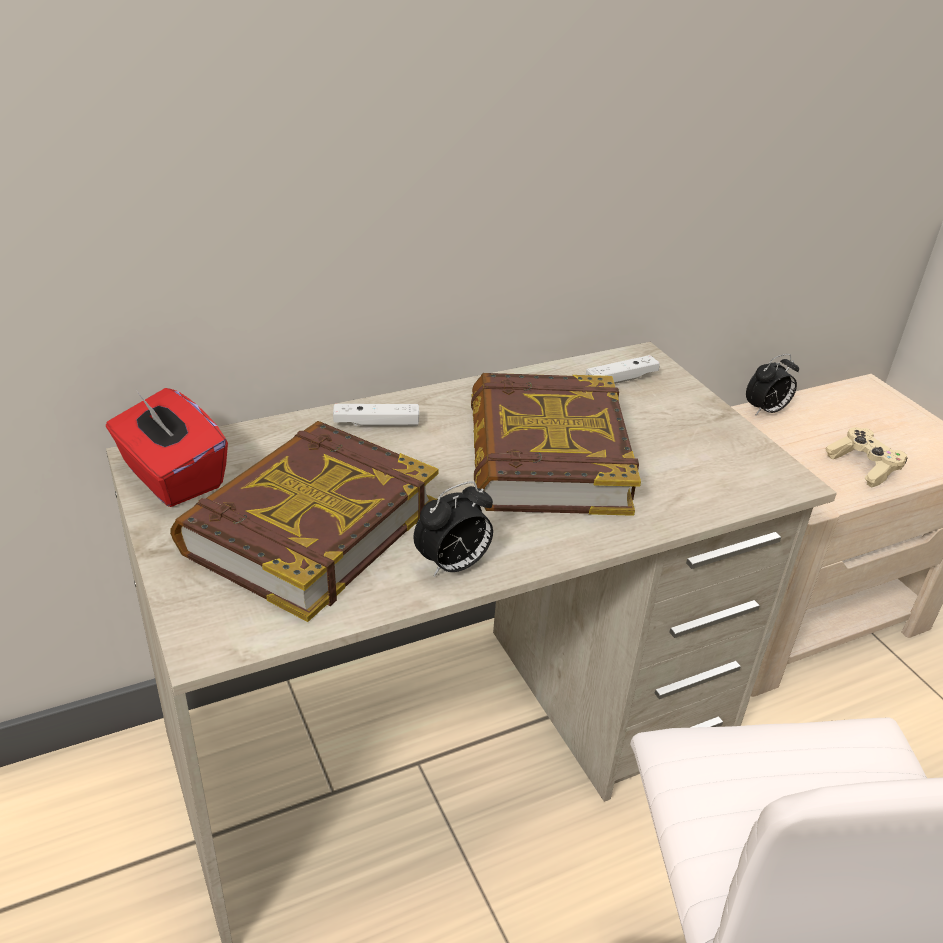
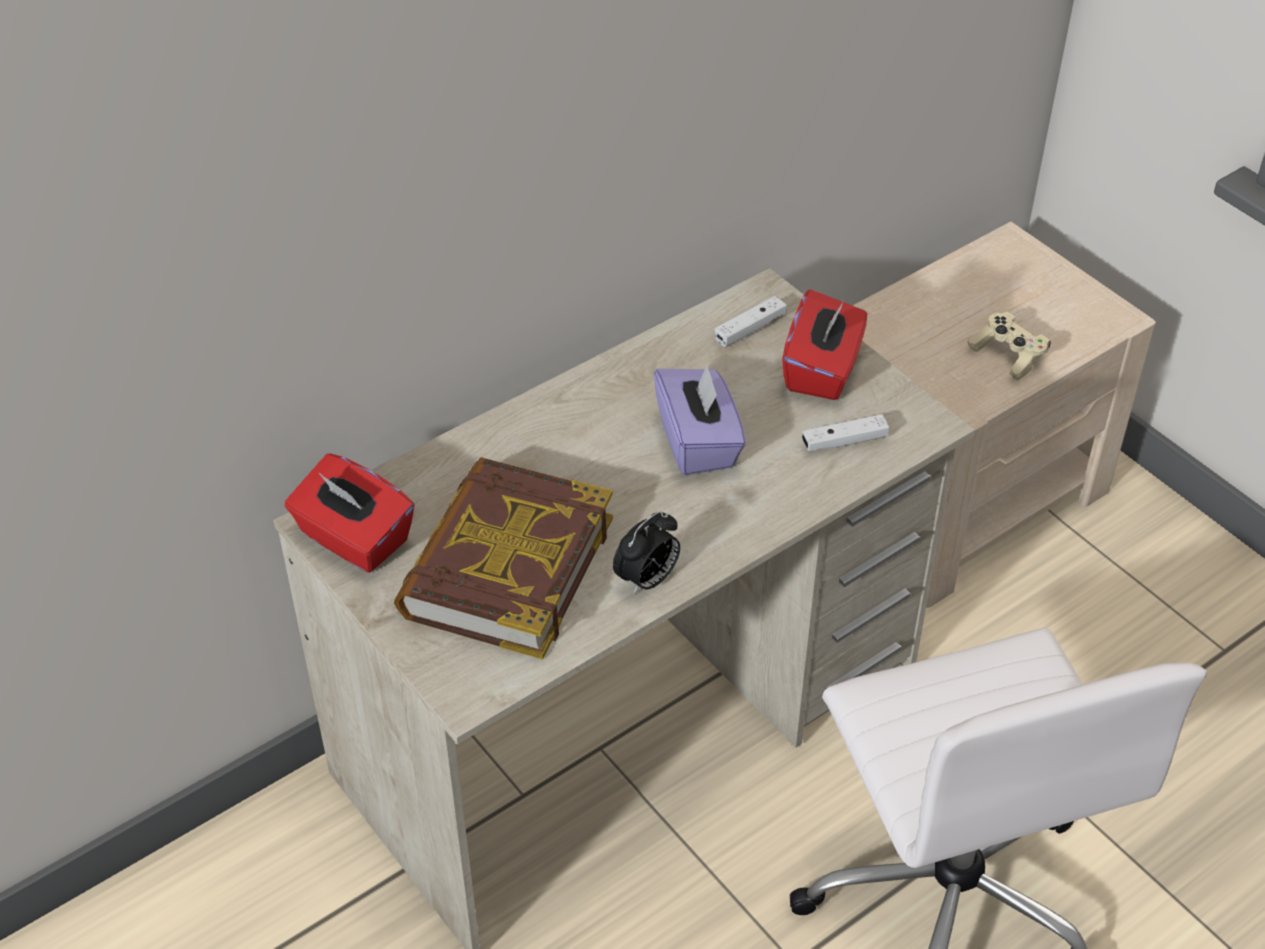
camera: 10 degrees left, 10 degrees up
white game controller [333,404,419,426] -> white game controller moved to [802,414,889,451]
book [471,373,641,516] -> purple tissue box [654,364,746,475]
alarm clock [746,354,799,416] -> none
none -> red tissue box [782,289,867,400]

